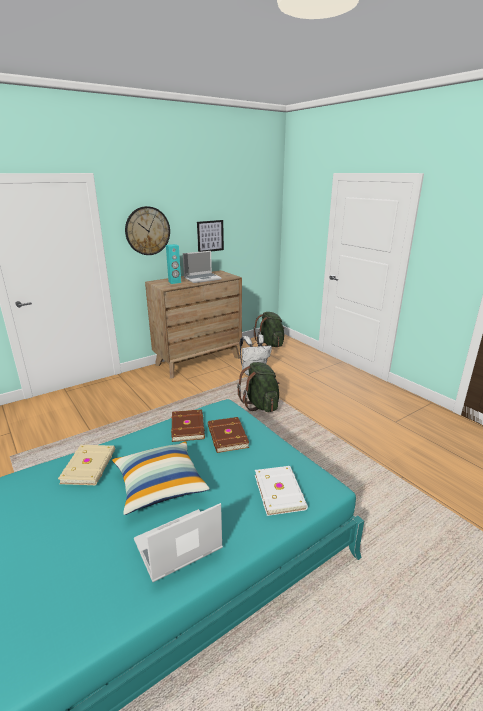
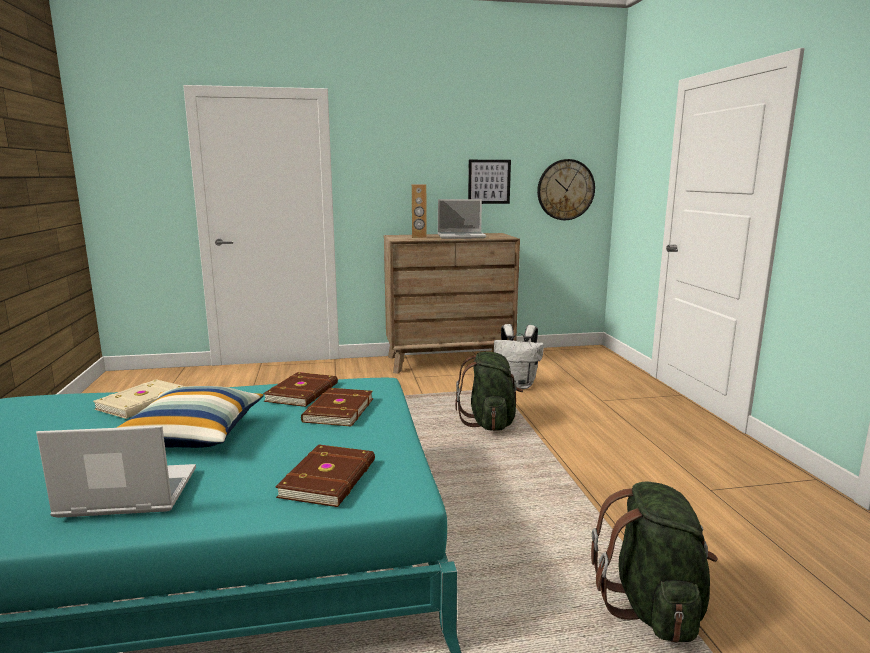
camera: 25 degrees right, 10 degrees down
wall clock [125,206,170,255] -> wall clock moved to [537,159,595,220]
turquoise speaker [166,244,181,284] -> brown speaker [412,184,427,238]
green backpack [254,312,285,347] -> green backpack moved to [591,481,718,643]
white book [255,466,308,516] -> brown book [275,444,375,507]

